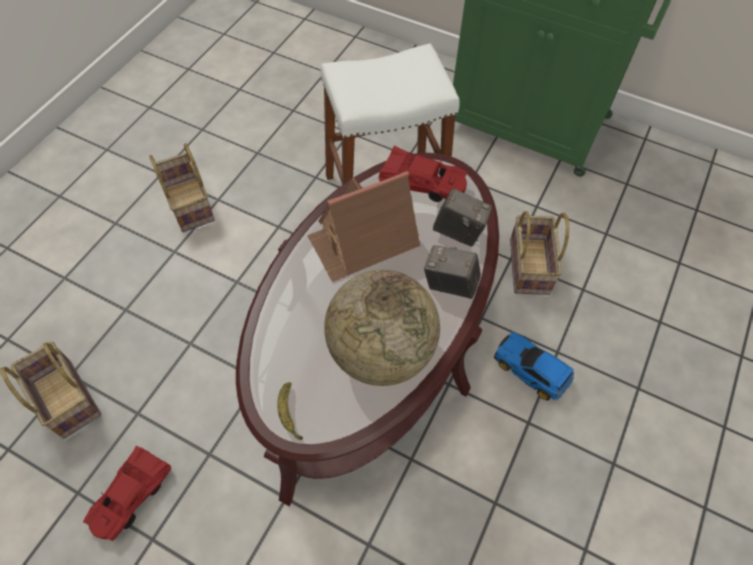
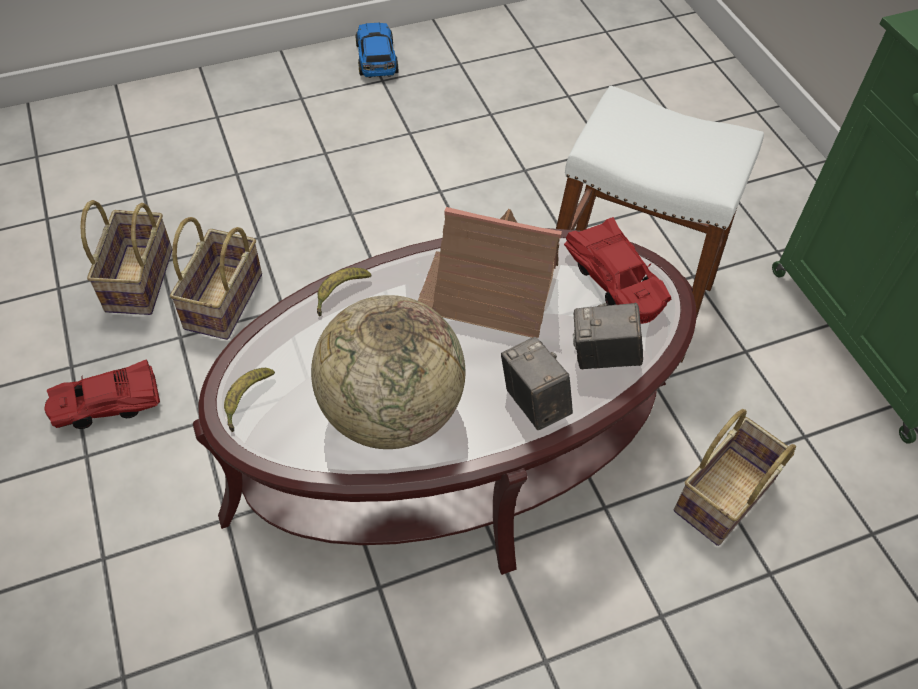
camera: 40 degrees right, 5 degrees down
basket [149,143,215,232] -> basket moved to [170,217,262,340]
camera [433,188,492,247] -> camera turned 120 degrees clockwise [573,303,643,369]
toy car [494,332,575,401] -> toy car moved to [355,23,398,78]
none -> banana [317,268,371,316]

